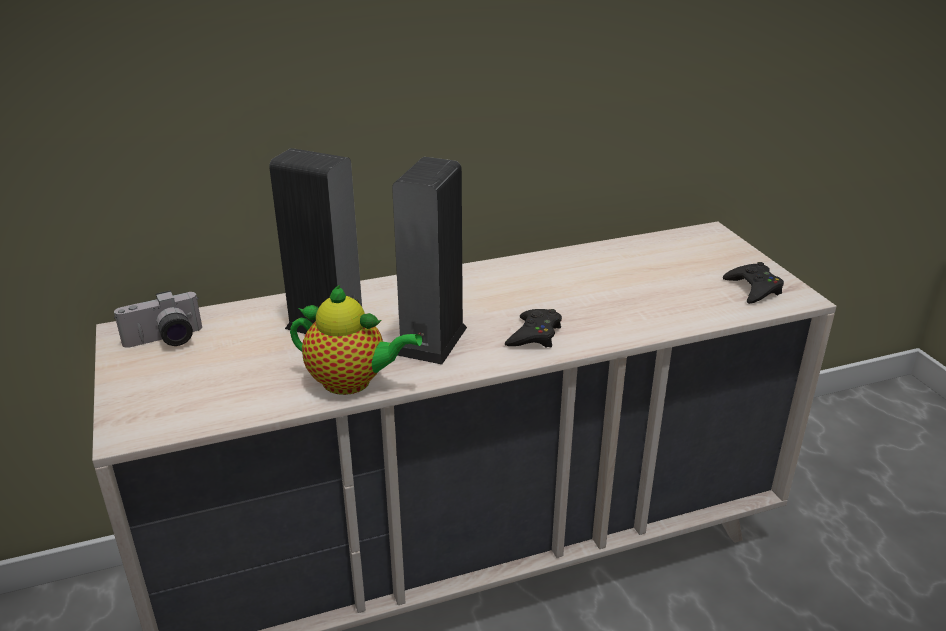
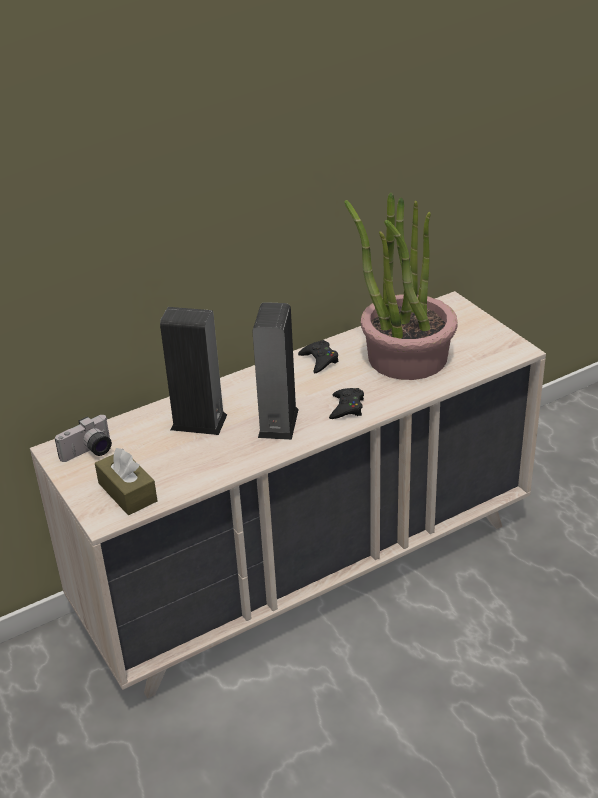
camera: 10 degrees left, 5 degrees up
teapot [290,285,422,395] -> none
black game controller [723,262,784,304] -> black game controller moved to [298,340,339,373]
none -> brown tissue box [95,448,157,515]
none -> potted plant [344,193,458,380]

